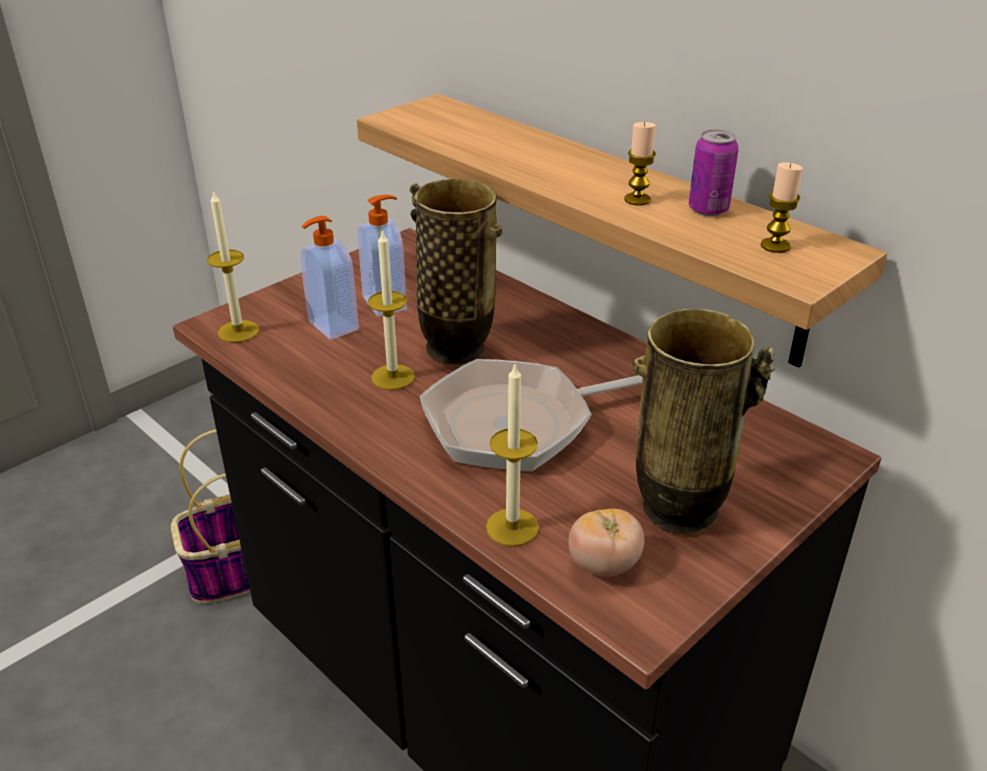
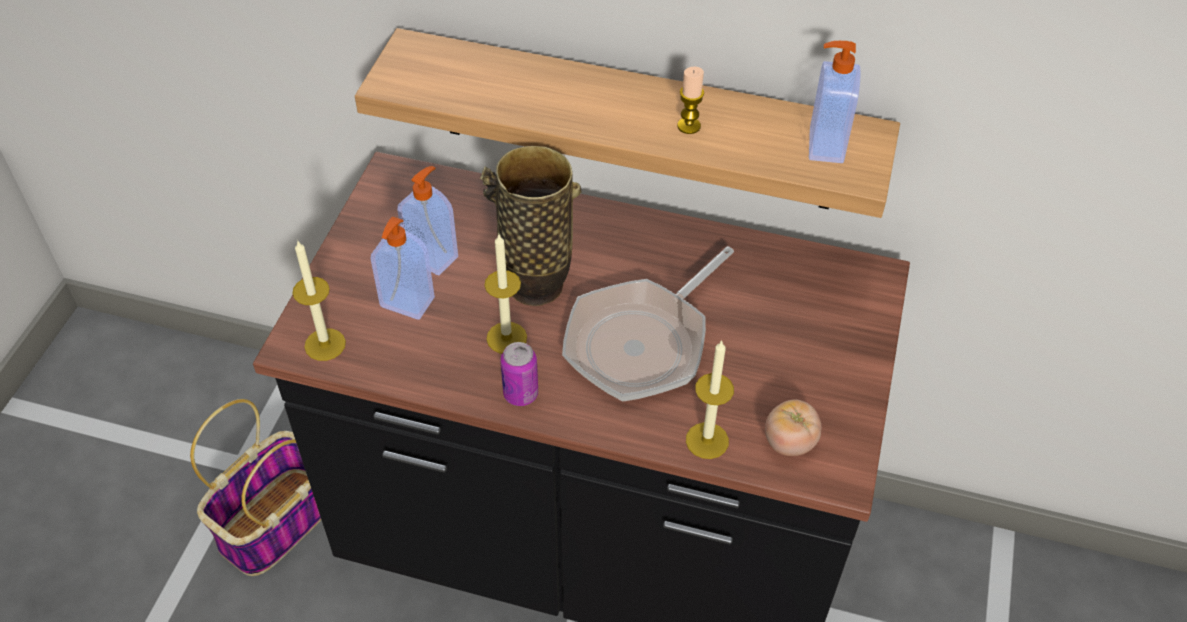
camera: 30 degrees left, 15 degrees up
vase [632,309,775,534] -> none
can [689,130,739,216] -> can moved to [500,342,538,406]
candle [761,162,803,253] -> soap dispenser [809,41,861,163]

